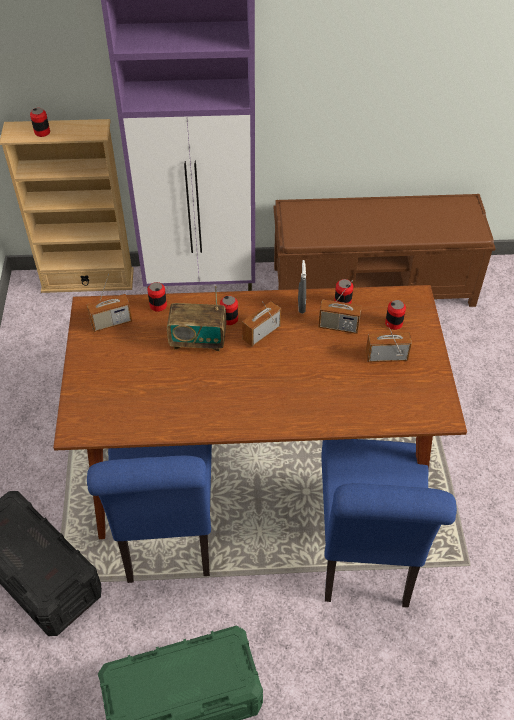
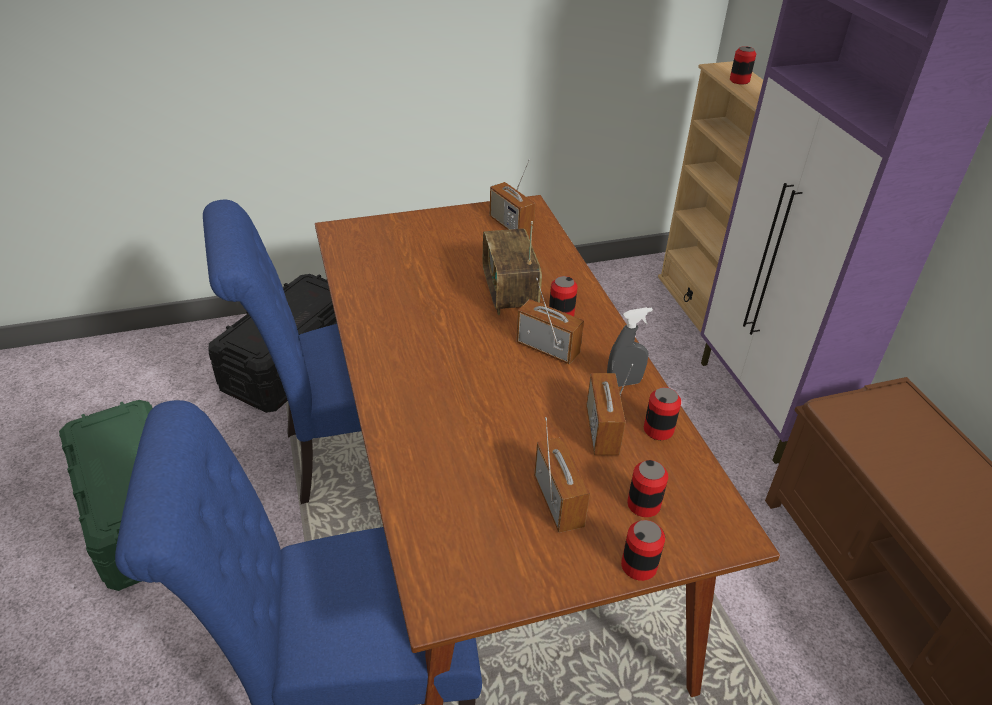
camera: 75 degrees right, 10 degrees down
can [147,282,167,312] -> can moved to [621,520,665,581]

